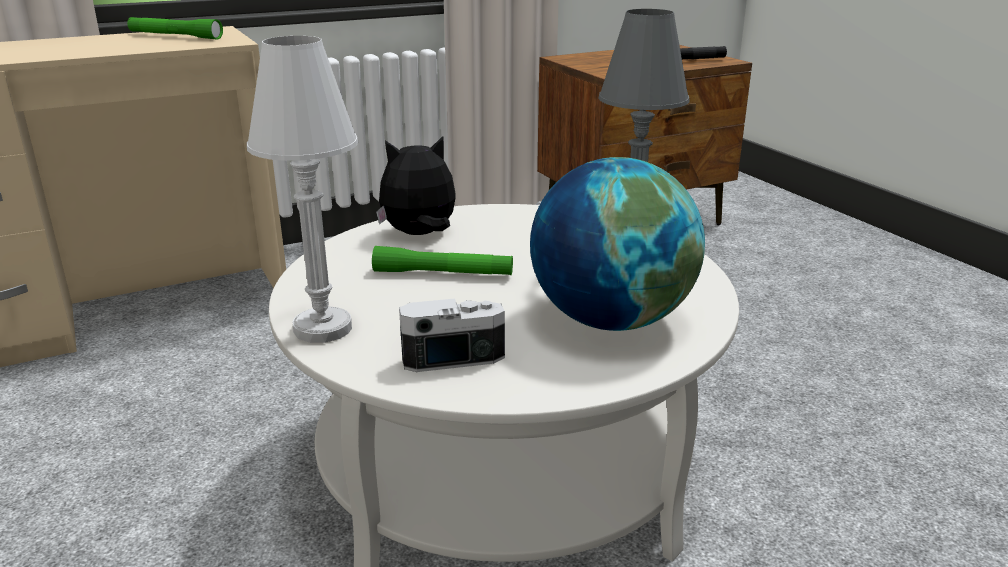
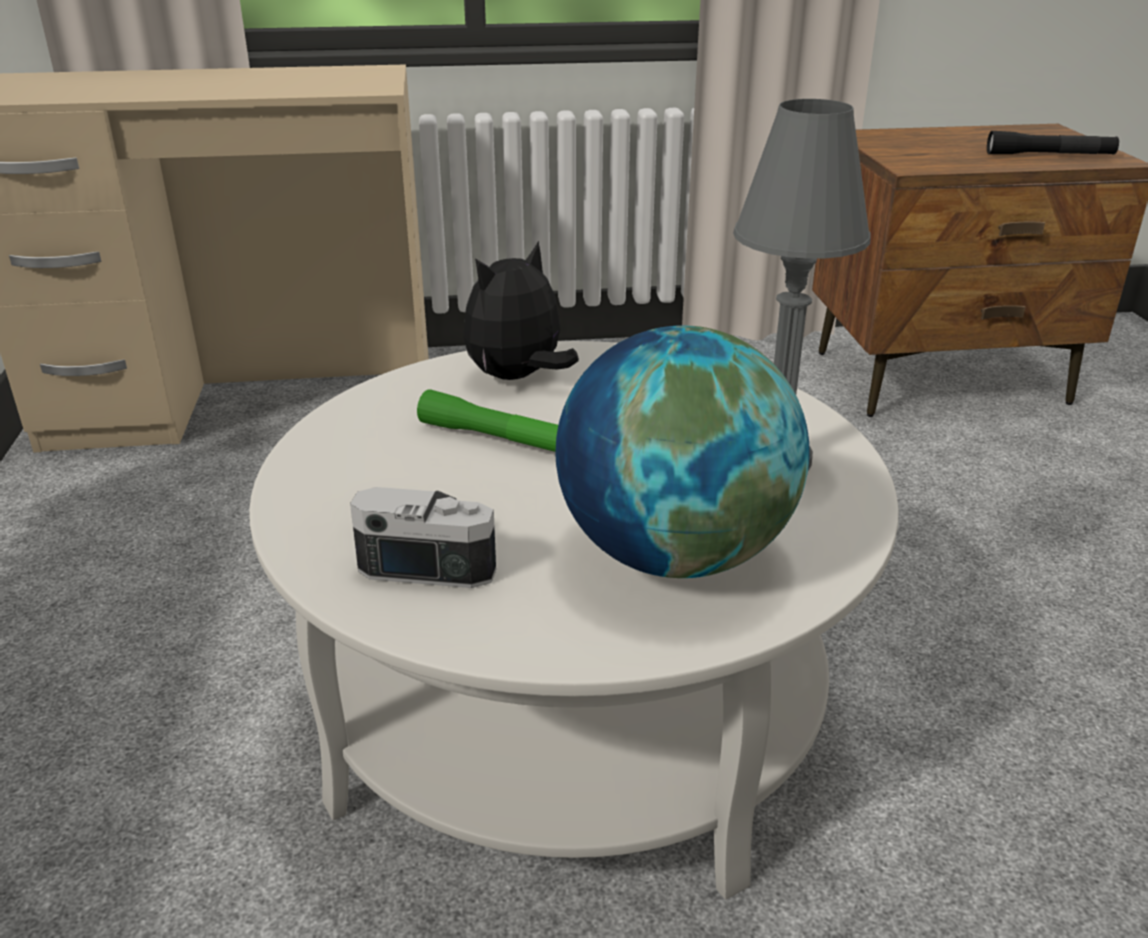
camera: 20 degrees right, 5 degrees up
green flashlight [127,17,223,39] -> none
white table lamp [247,36,358,343] -> none
plush toy [376,136,456,235] -> plush toy turned 45 degrees counterclockwise [463,241,579,380]

